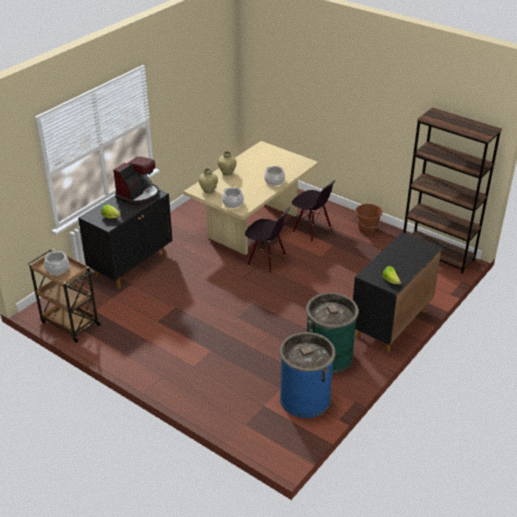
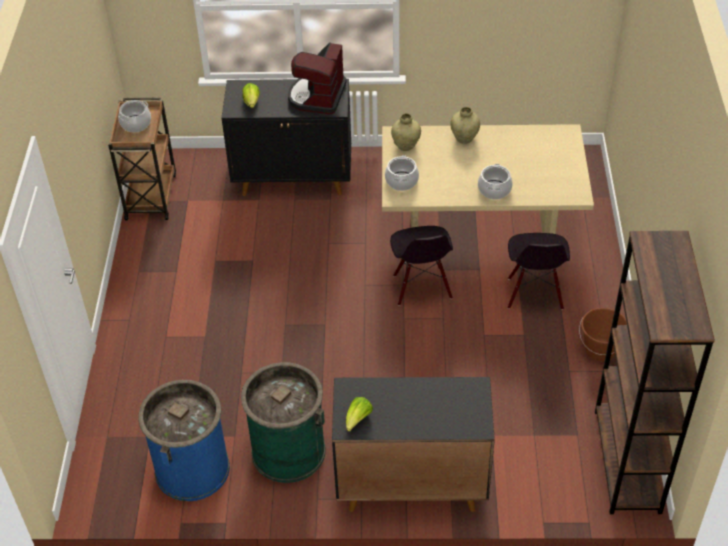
camera: 55 degrees right, 10 degrees up
coffee machine [113,157,159,205] -> coffee machine turned 105 degrees clockwise [288,42,347,114]

